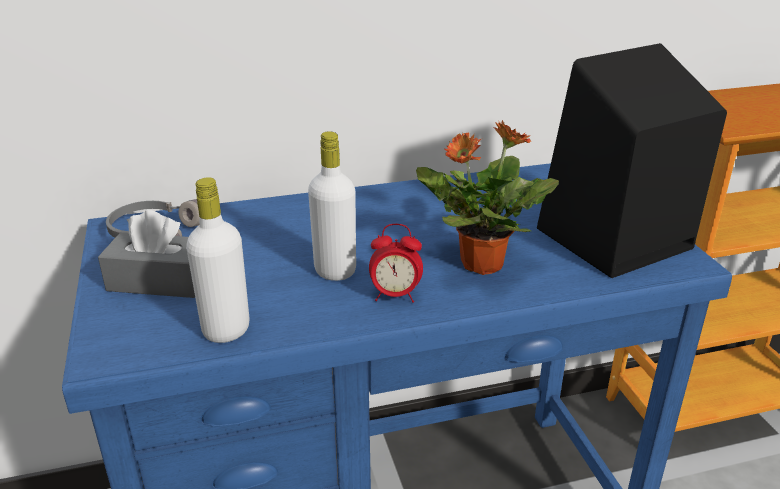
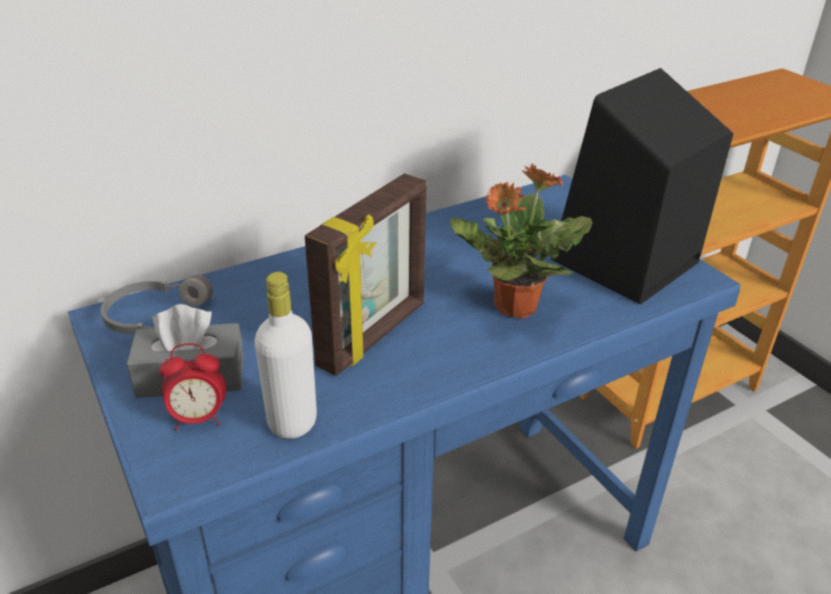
camera: 15 degrees left, 5 degrees up
white bottle [308,132,356,281] -> picture frame [305,173,427,376]
alarm clock [369,224,423,303] -> alarm clock moved to [159,343,226,430]

